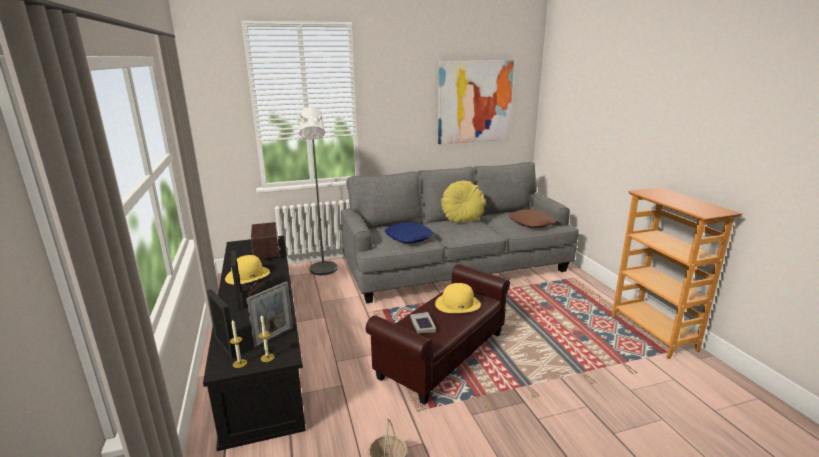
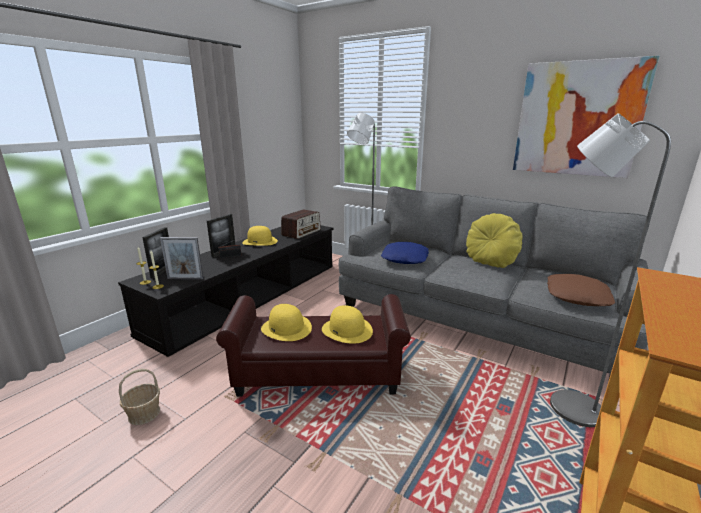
camera: 50 degrees right, 0 degrees up
book [410,312,436,333] -> yellow hat [261,304,312,341]
none -> grey floor lamp [550,113,671,427]

